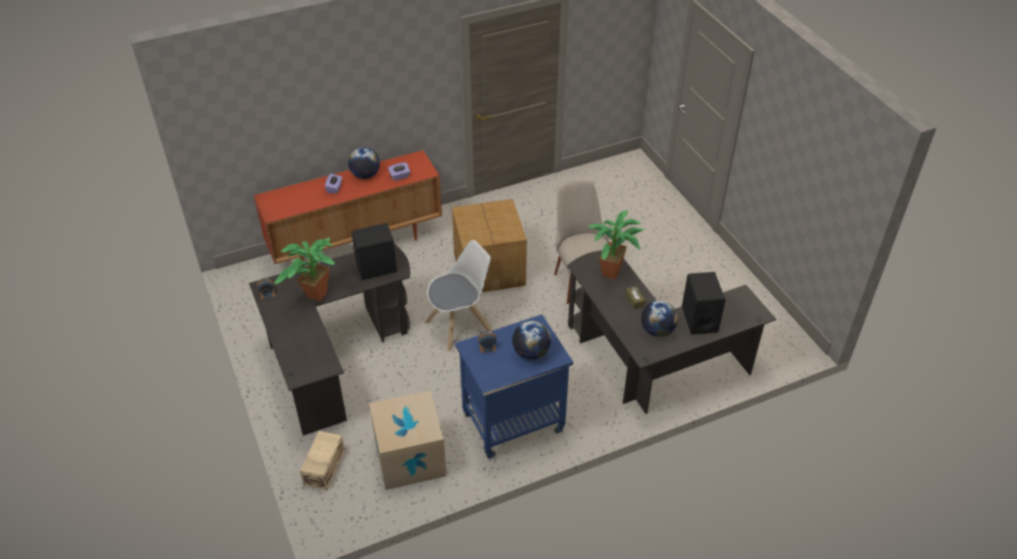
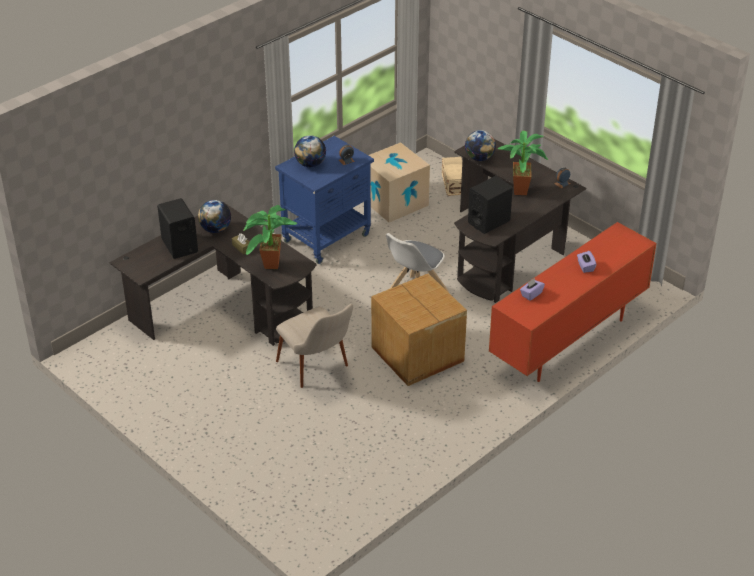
camera: 160 degrees right, 5 degrees down
globe [348,147,380,179] -> globe moved to [465,130,496,161]

